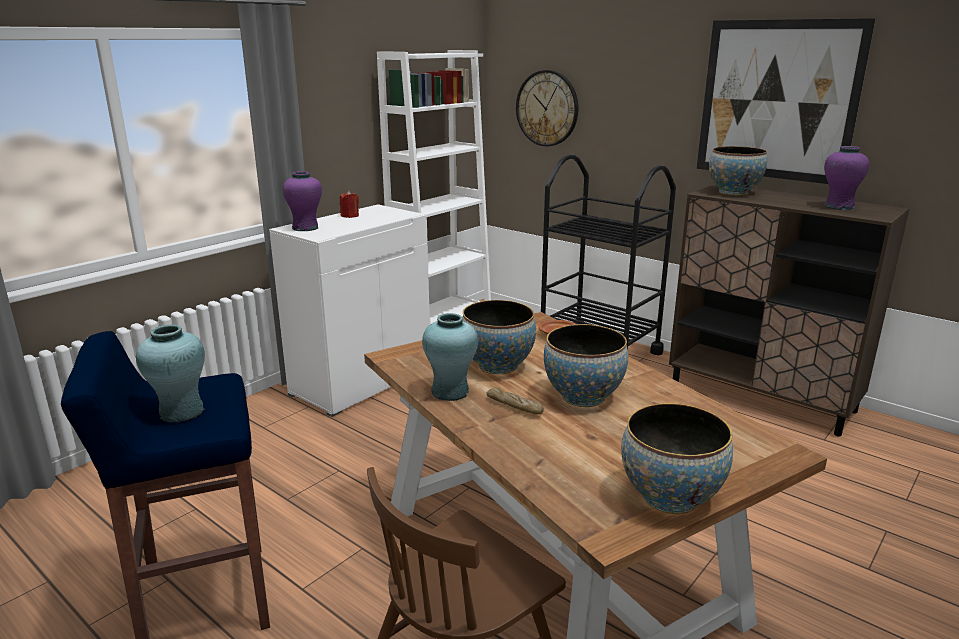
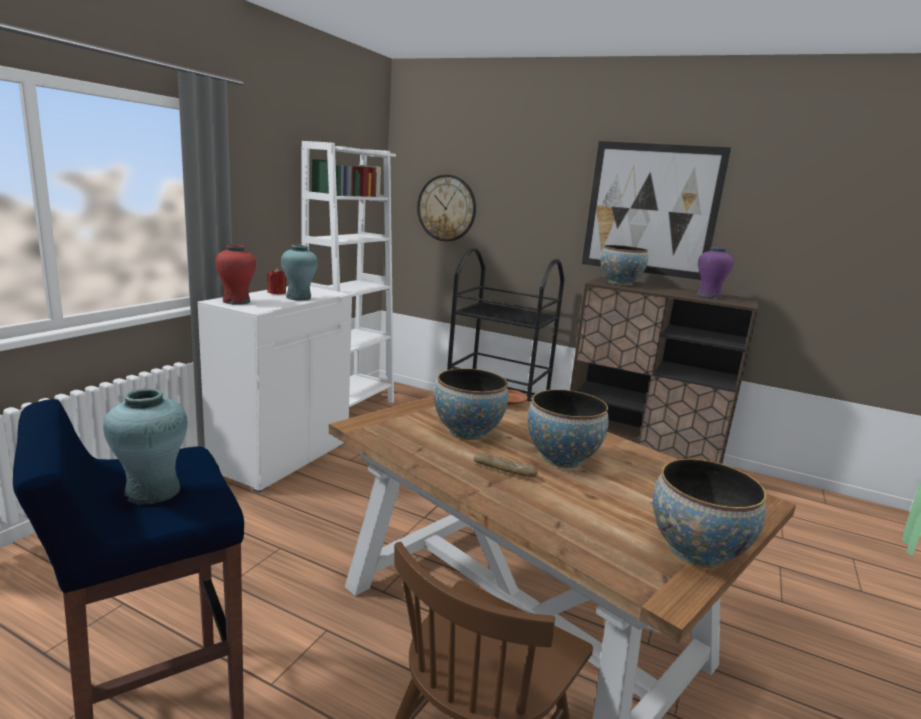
camera: 15 degrees left, 5 degrees down
purple vase [283,171,322,231] -> red vase [215,245,256,305]
turquoise vase [422,313,478,401] -> turquoise vase moved to [281,245,318,300]

